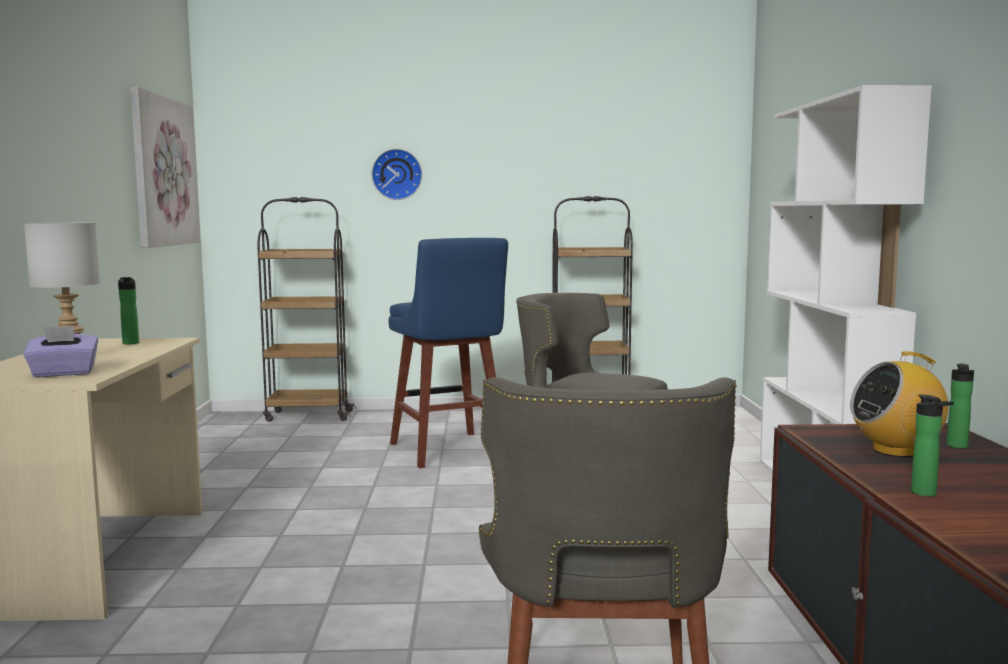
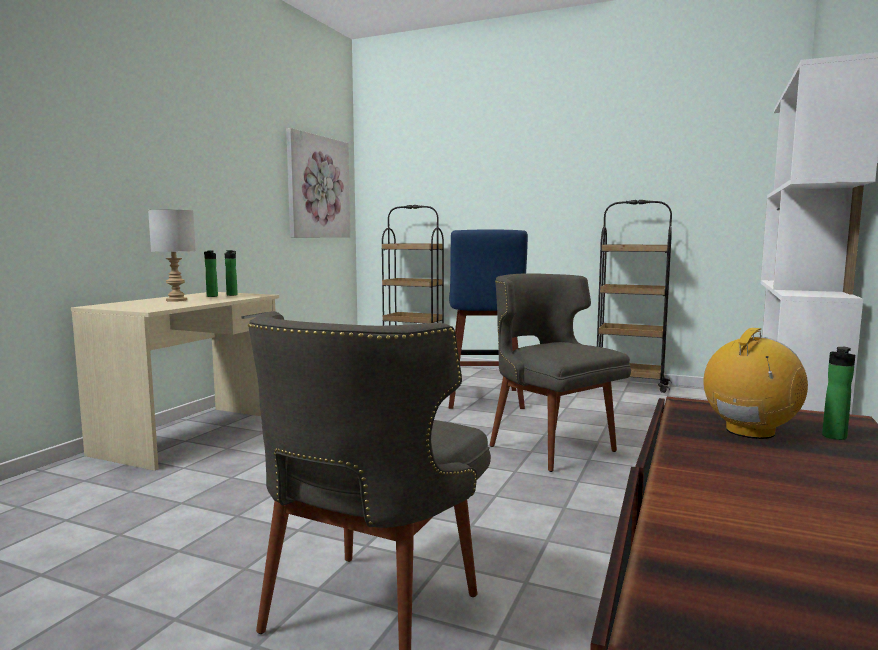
camera: 25 degrees right, 0 degrees up
purple tissue box [24,326,98,377] -> none
wall clock [371,149,422,200] -> none
radio [850,351,948,457] -> radio turned 120 degrees clockwise [703,328,808,439]
bottle [911,394,954,496] -> bottle moved to [204,250,218,297]

